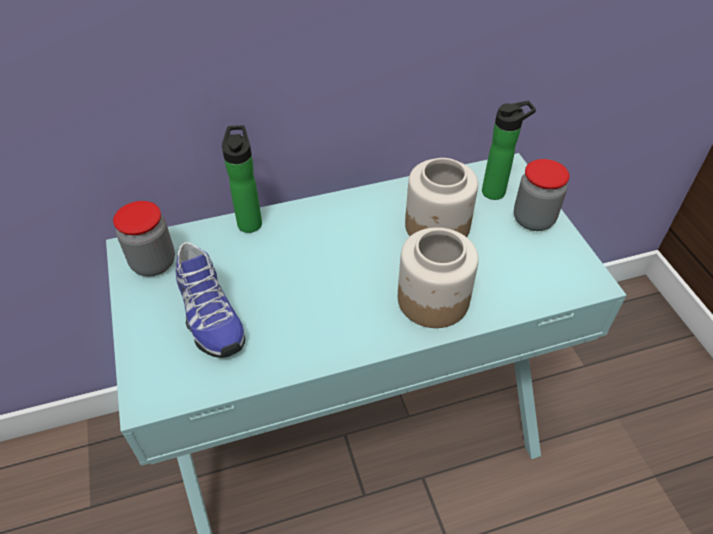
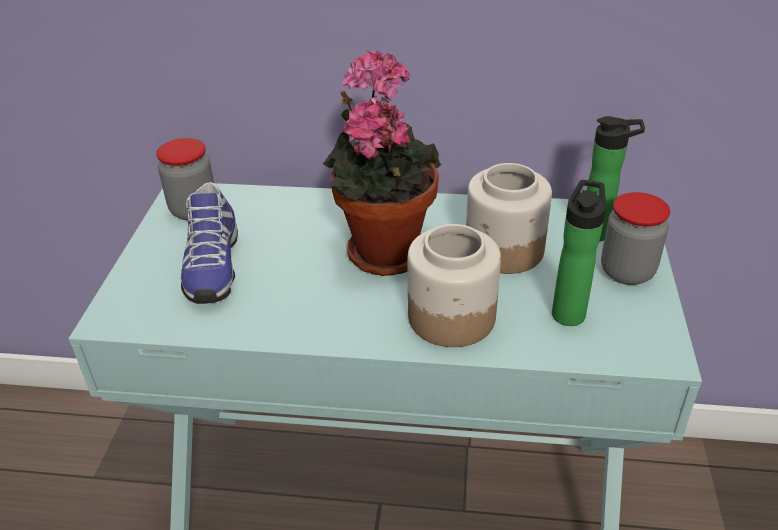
camera: 25 degrees right, 10 degrees down
bottle [222,125,262,233] -> bottle moved to [552,180,606,326]
none -> potted plant [323,50,441,276]

